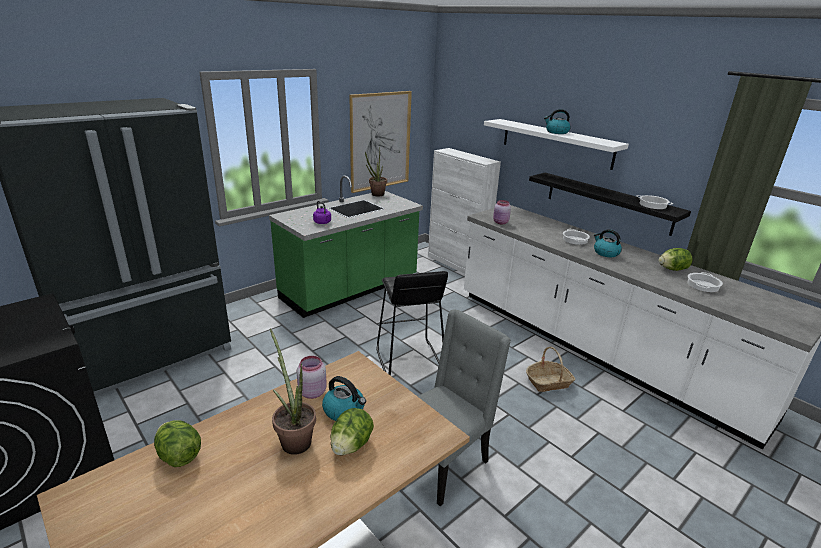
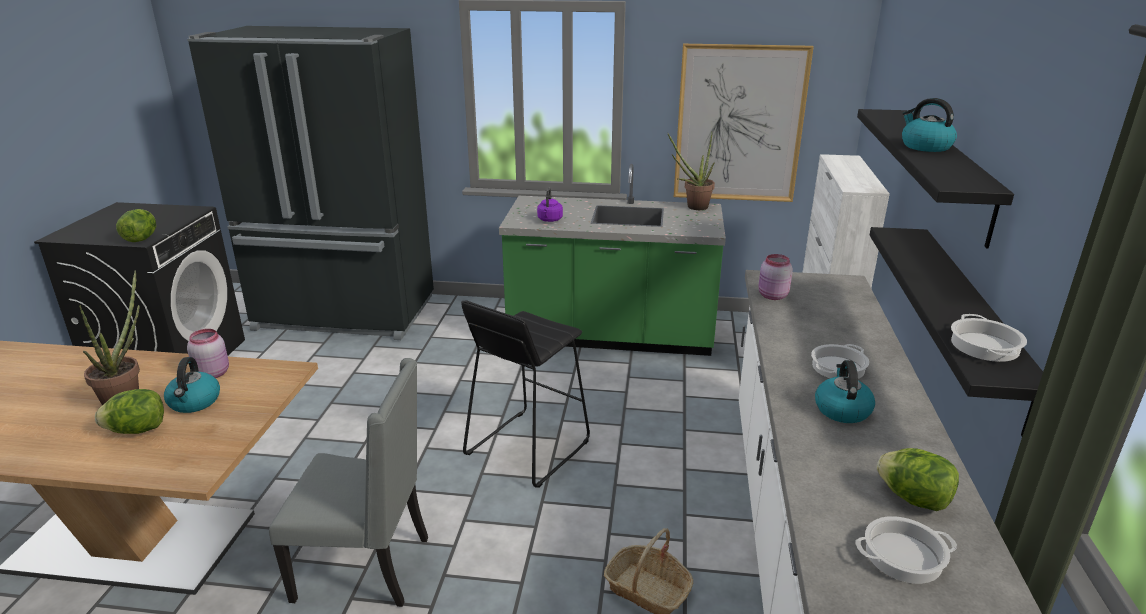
camera: 50 degrees right, 0 degrees up
lettuce [154,421,201,467] -> lettuce moved to [116,209,156,242]
white shelf [484,119,629,170] -> black shelf [857,109,1014,249]

